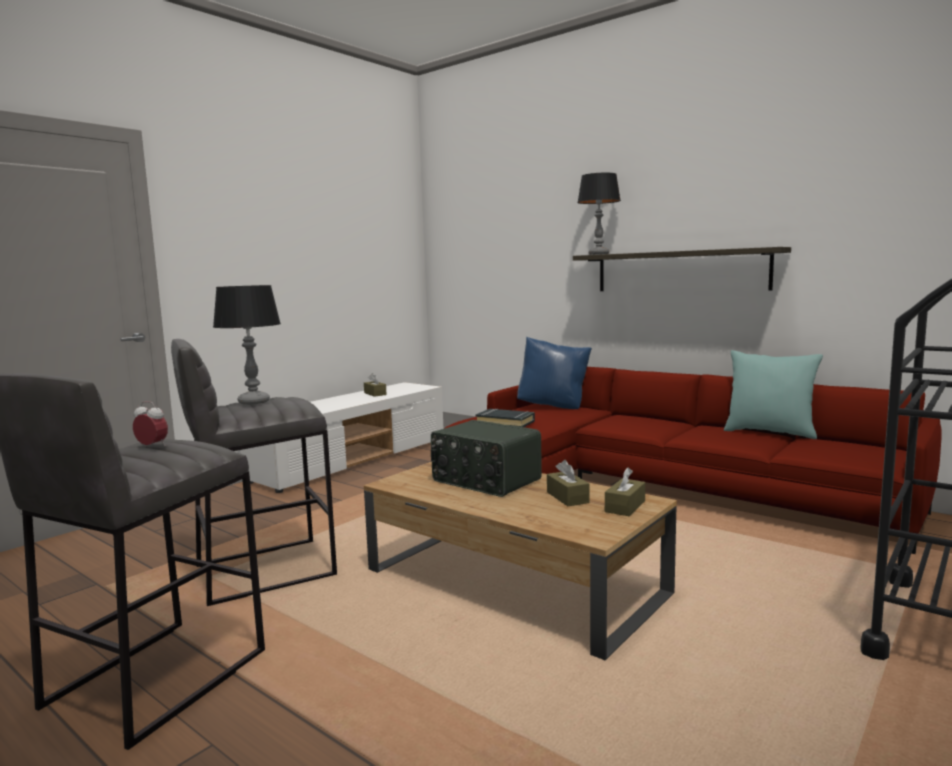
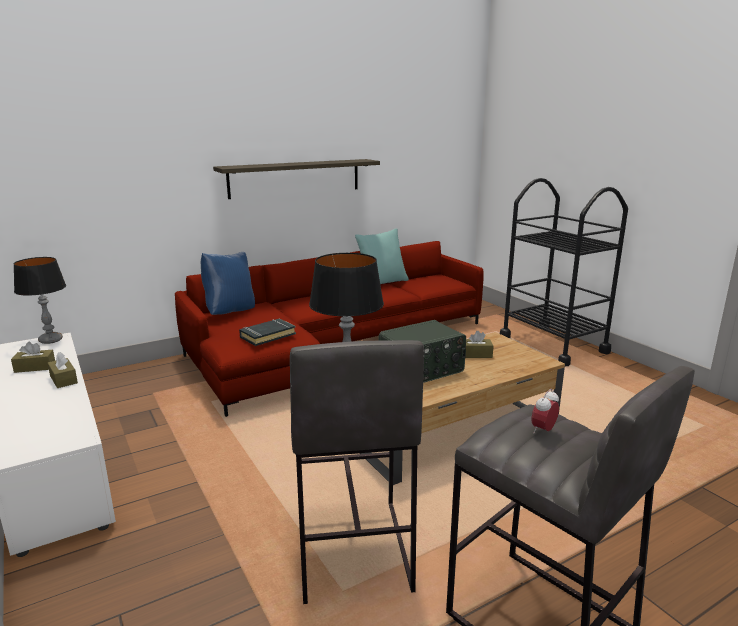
camera: 70 degrees left, 10 degrees up
table lamp [577,173,621,255] -> table lamp moved to [13,257,66,344]
brown tissue box [605,467,645,516] -> brown tissue box moved to [48,352,78,388]

